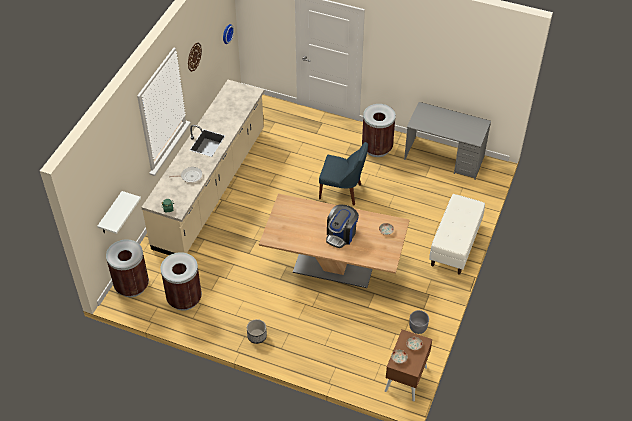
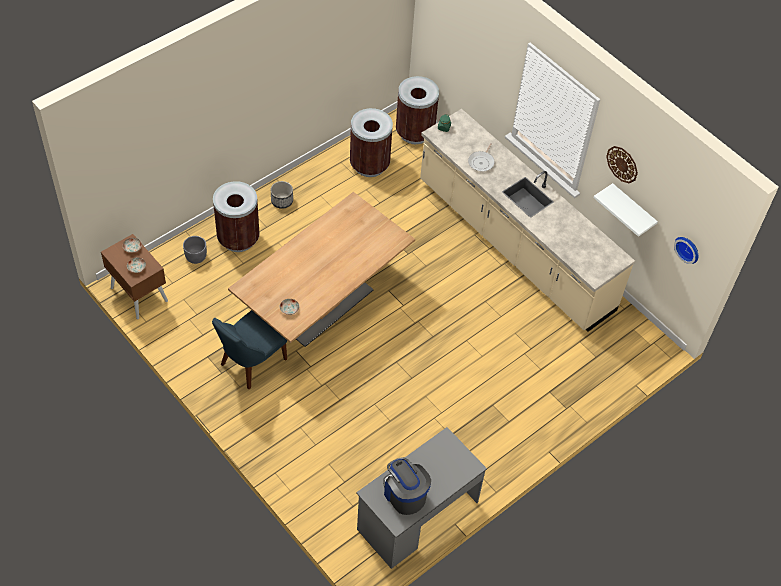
camera: 115 degrees right, 5 degrees up
white shelf [97,191,141,234] -> white shelf moved to [593,183,658,237]
blue chair [319,142,368,205] -> blue chair moved to [212,310,287,389]
coffee machine [326,205,359,248] -> coffee machine moved to [383,457,431,515]
brown trash can [362,104,396,157] -> brown trash can moved to [213,181,260,252]
grey planter [409,310,429,334] -> grey planter moved to [183,236,207,264]
white bench [429,194,485,275] -> none

